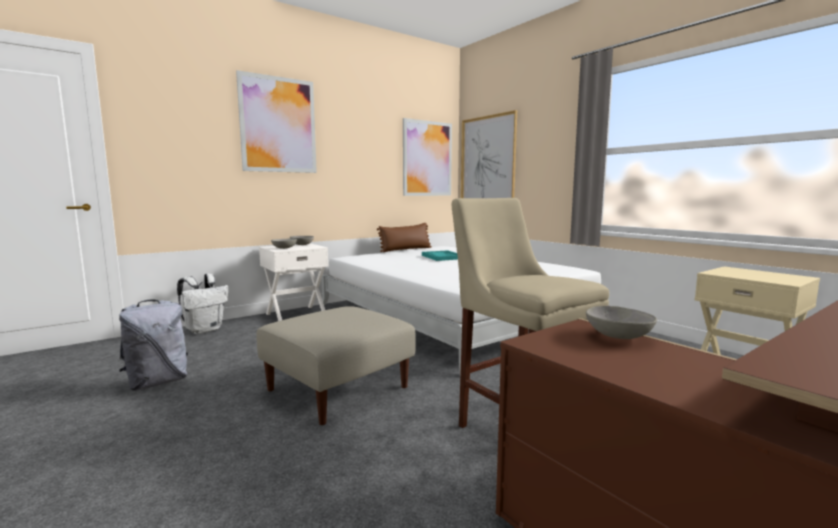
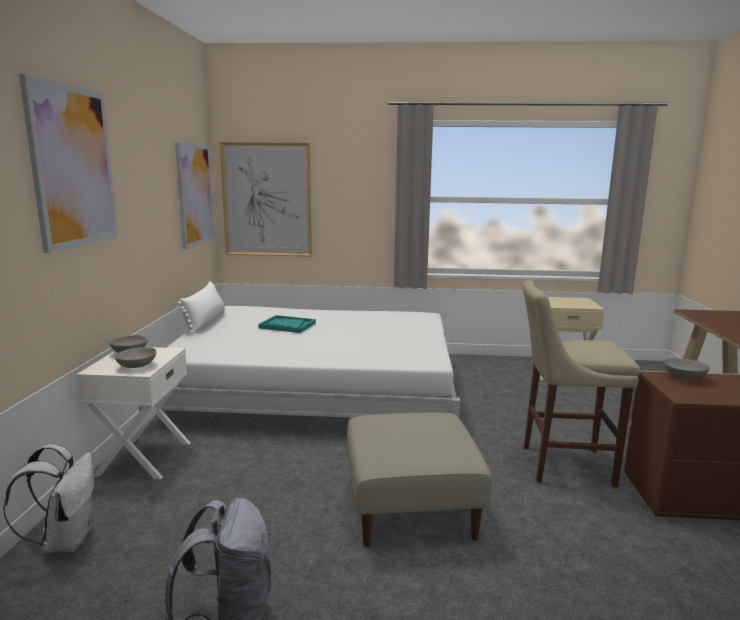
camera: 50 degrees left, 5 degrees up
brown pillow [377,223,432,252] -> white pillow [178,281,225,334]

